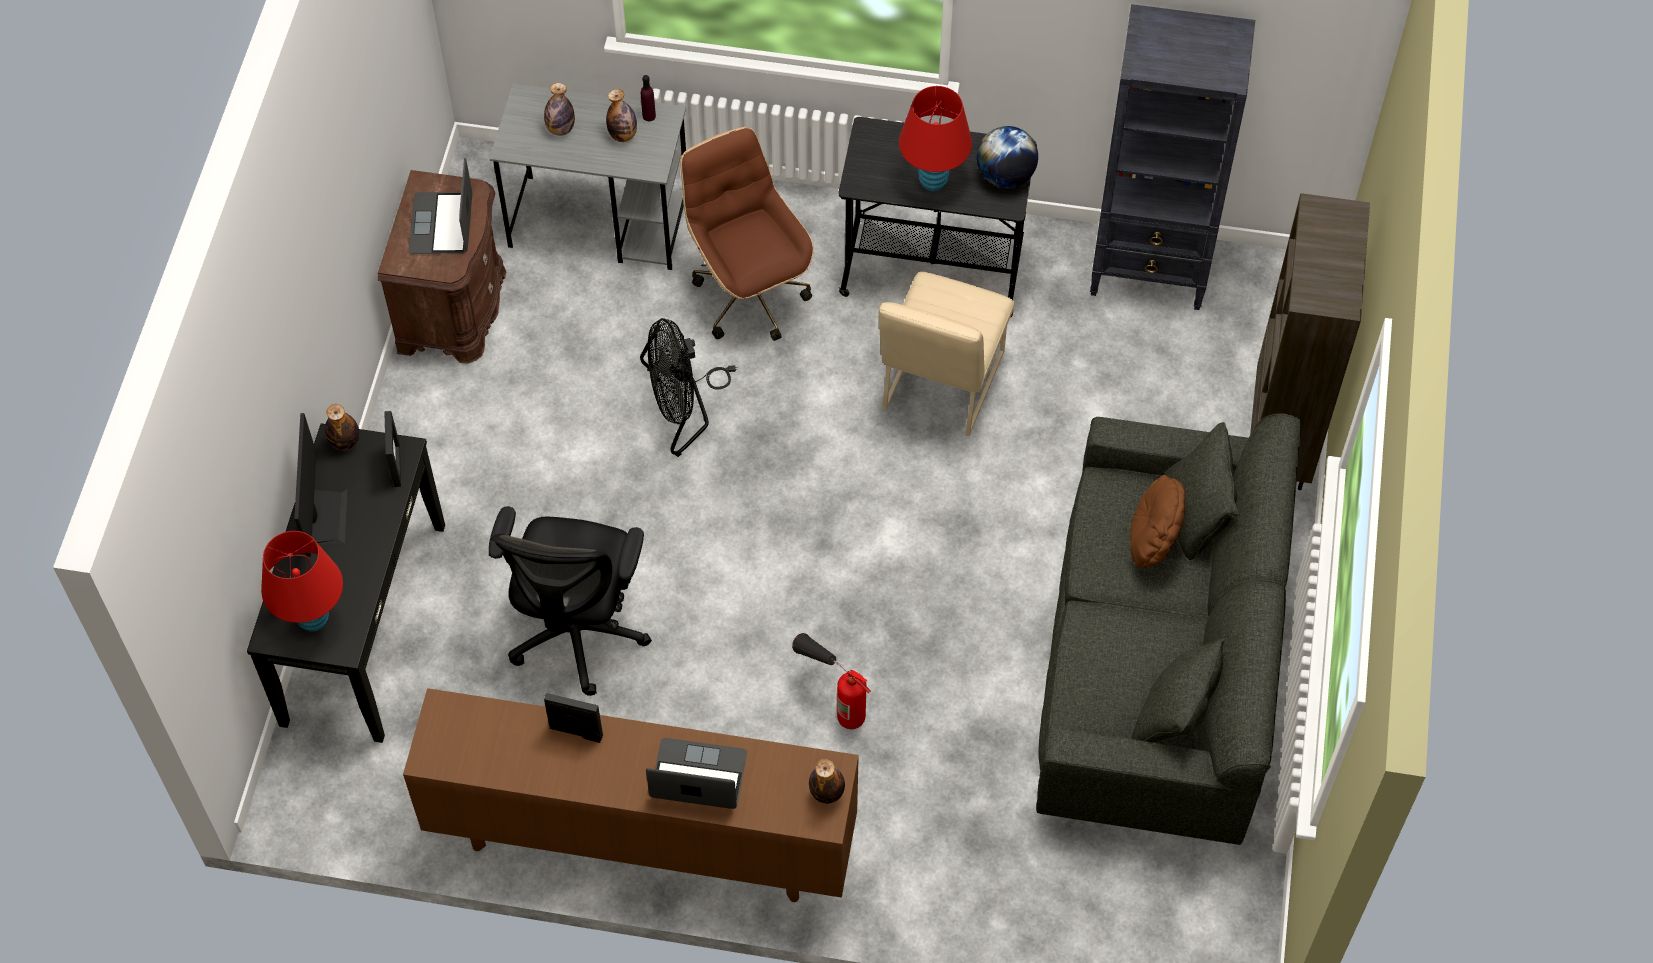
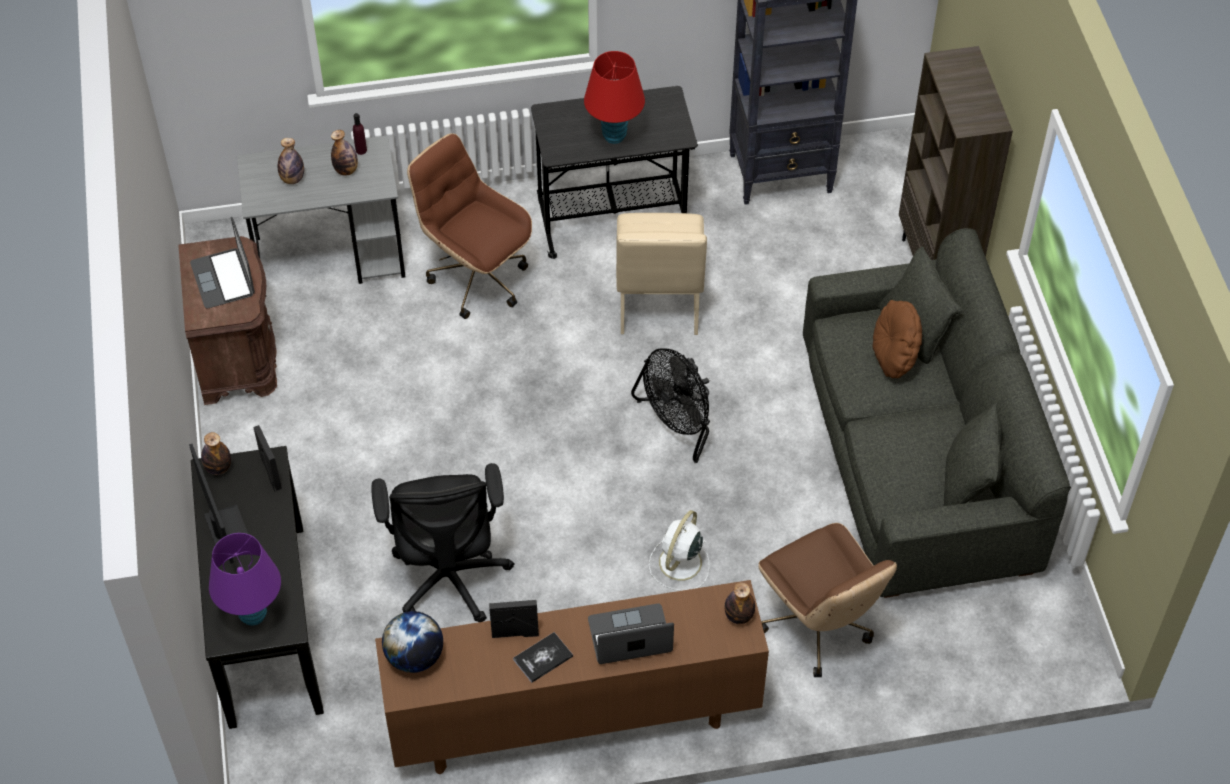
camera: 20 degrees left, 5 degrees down
red table lamp [261,531,343,632] -> purple table lamp [209,533,281,626]
black fan [640,318,737,457] -> black fan moved to [631,348,710,463]
fire extinguisher [792,633,871,729] -> white fan [649,510,709,591]
globe [977,126,1038,188] -> globe moved to [382,611,443,673]
none -> book [513,632,573,683]
none -> brown office chair [758,523,897,677]

